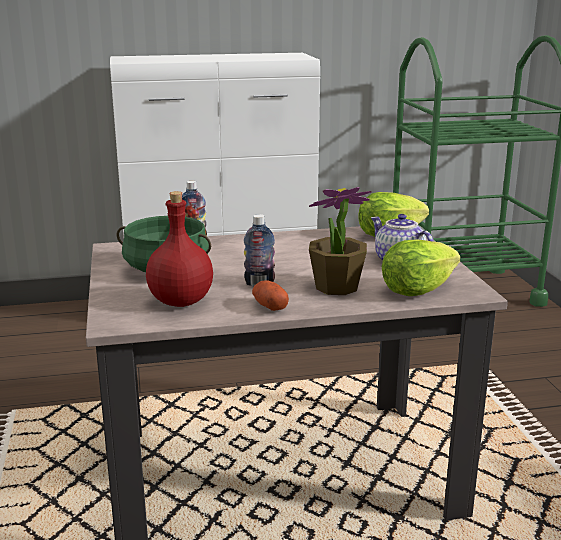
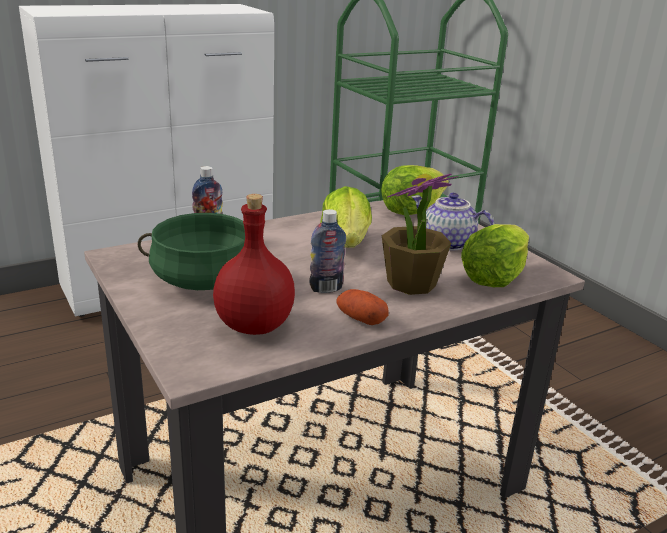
camera: 20 degrees left, 5 degrees up
none -> lettuce [320,186,372,248]

